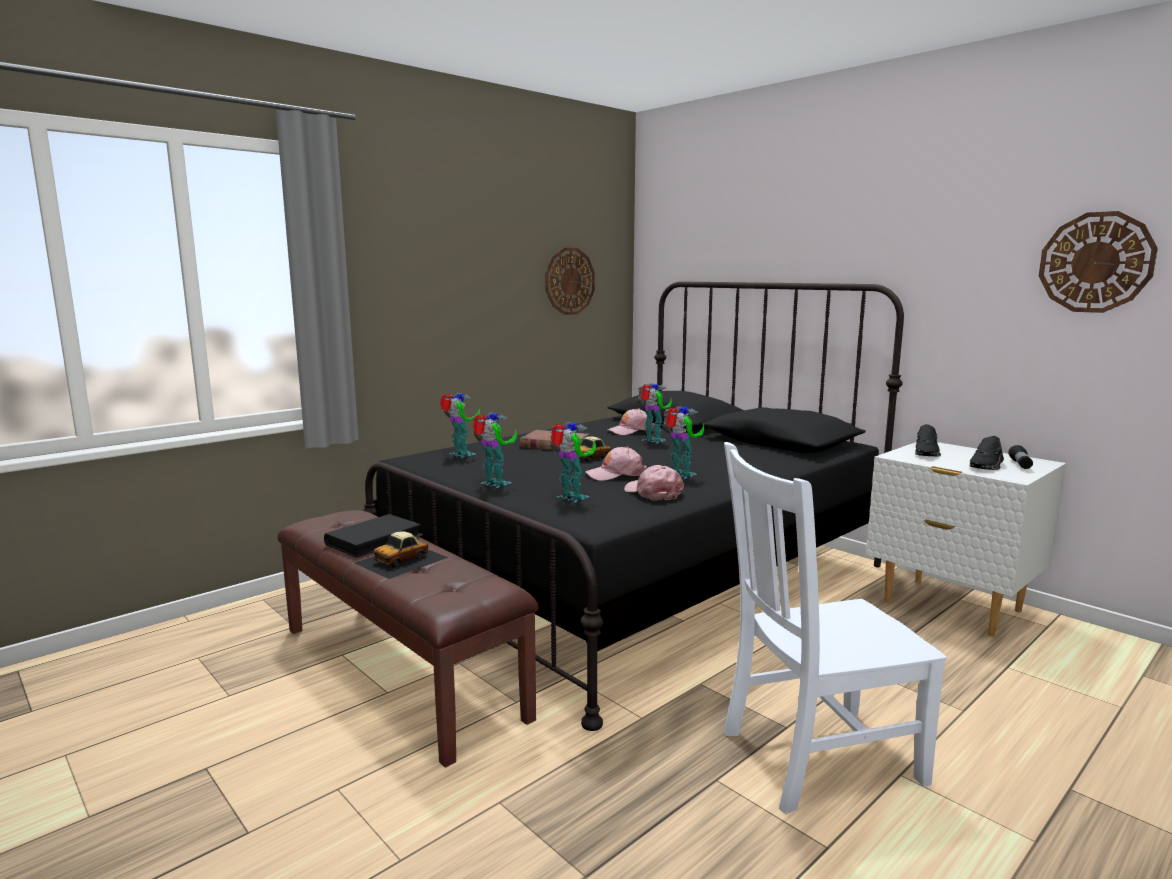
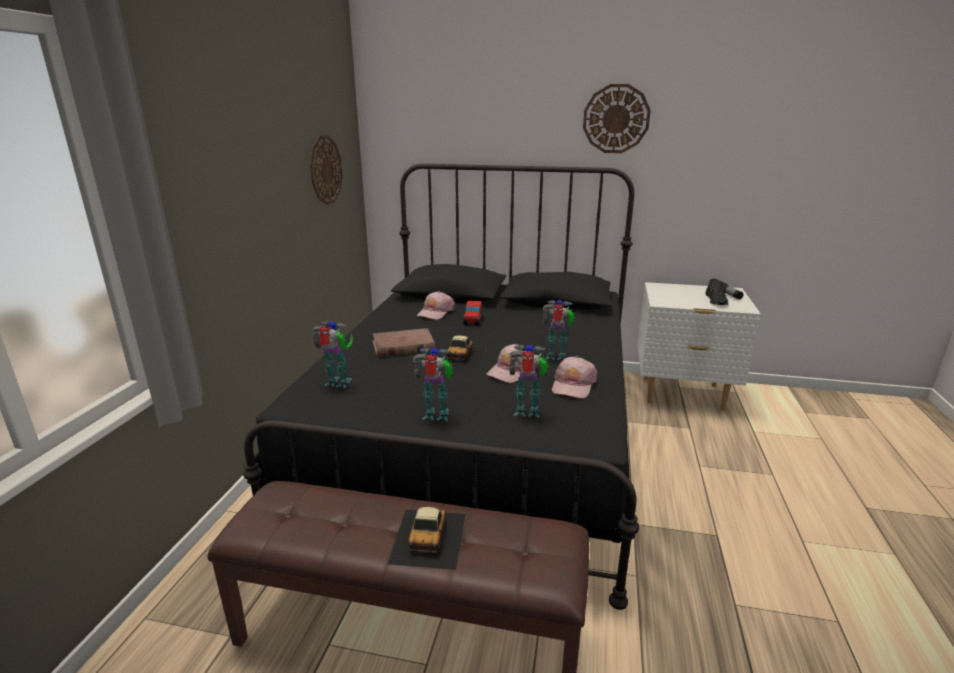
camera: 35 degrees left, 10 degrees up
black book [324,514,423,558] -> none
pink cap [624,465,684,501] -> pink cap turned 90 degrees counterclockwise [552,356,597,398]
toy robot [637,383,672,443] -> toy car [463,301,482,325]
white chair [724,442,947,814] -> none
black shoe [915,424,941,456] -> none
wall clock [1039,211,1158,313] -> wall clock moved to [583,84,651,153]

